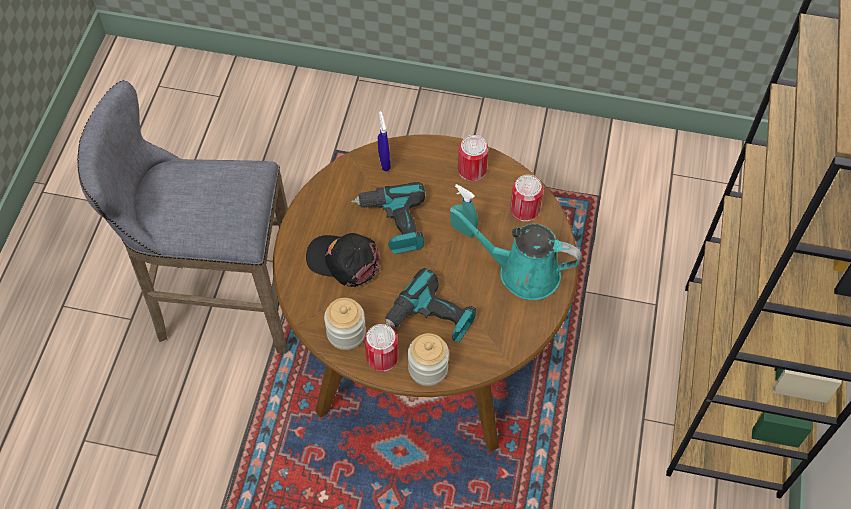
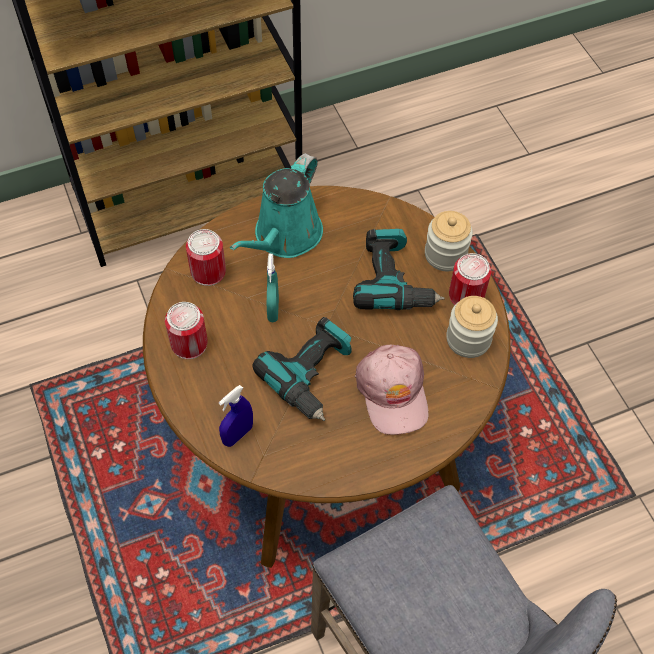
camera: 125 degrees left, 0 degrees up
black cap [306,233,381,287] -> pink cap [355,345,429,435]
turquoise watering can [450,207,582,300] -> turquoise watering can turned 45 degrees clockwise [230,153,323,258]

